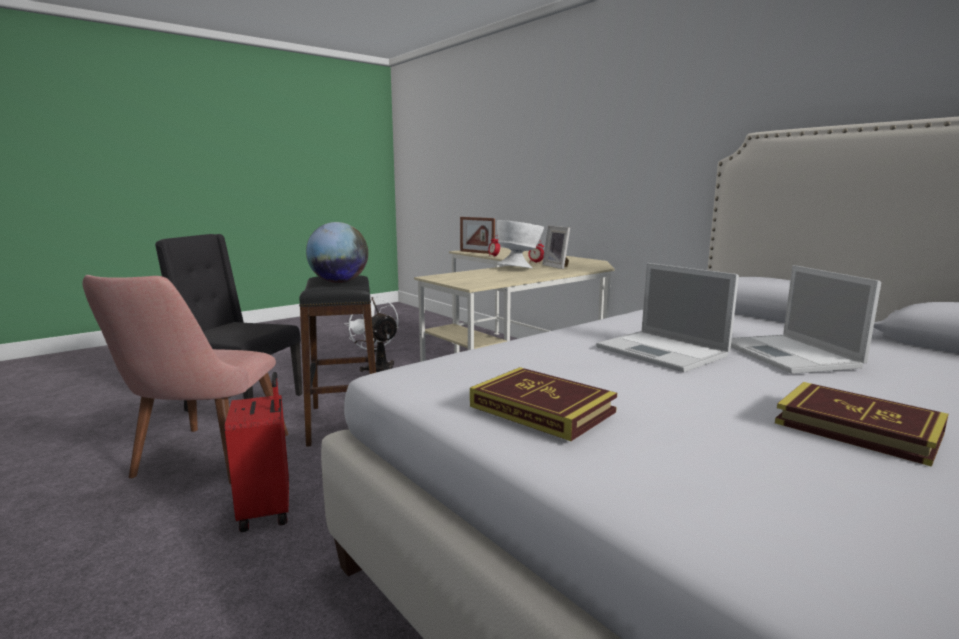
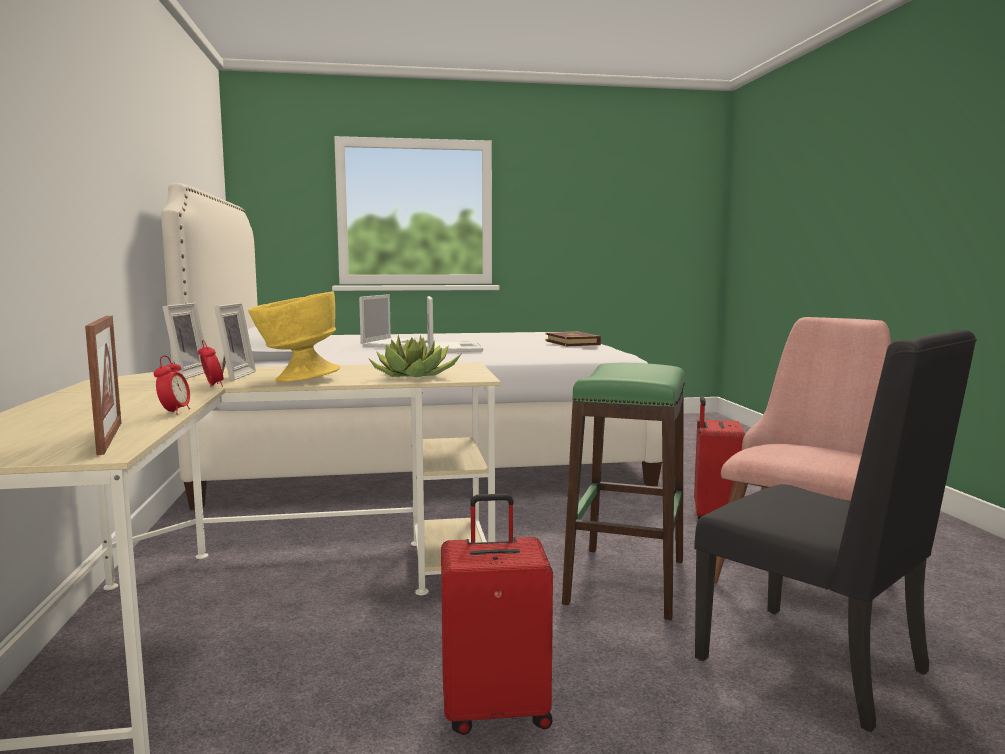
camera: 150 degrees left, 5 degrees down
black stool [299,275,376,447] -> green stool [562,363,685,620]
globe [306,222,368,283] -> none
white fan [344,297,399,372] -> red suitcase [441,494,553,735]
white bowl [497,220,544,268] -> yellow bowl [248,291,340,382]
book [775,382,949,467] -> none
none -> picture frame [162,303,205,379]
none -> potted plant [368,334,462,377]

